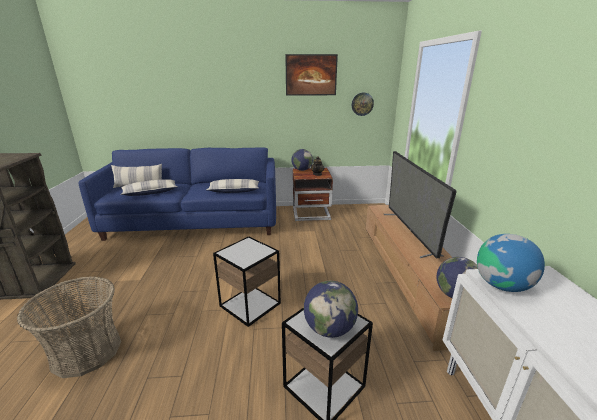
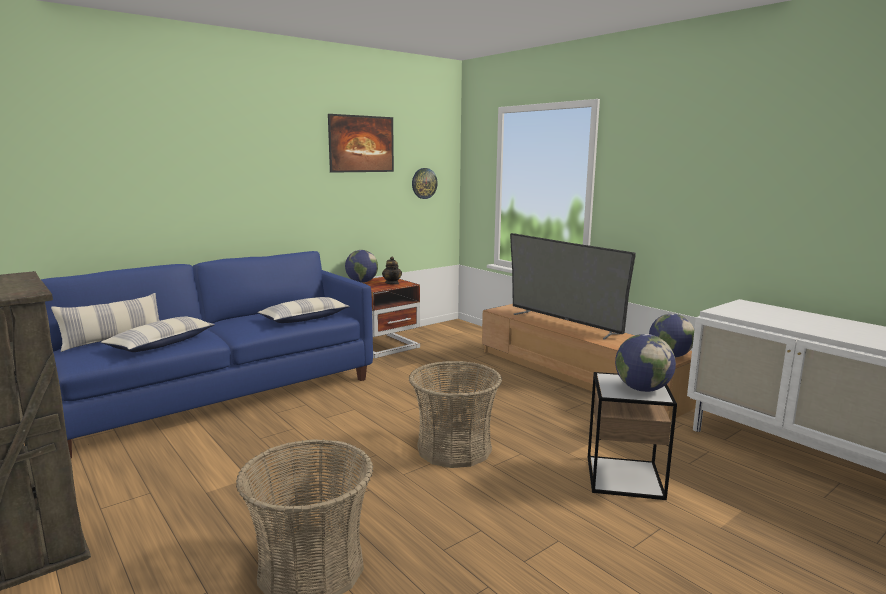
camera: 35 degrees left, 10 degrees down
side table [213,236,281,327] -> basket [409,361,502,468]
globe [477,234,545,292] -> none

